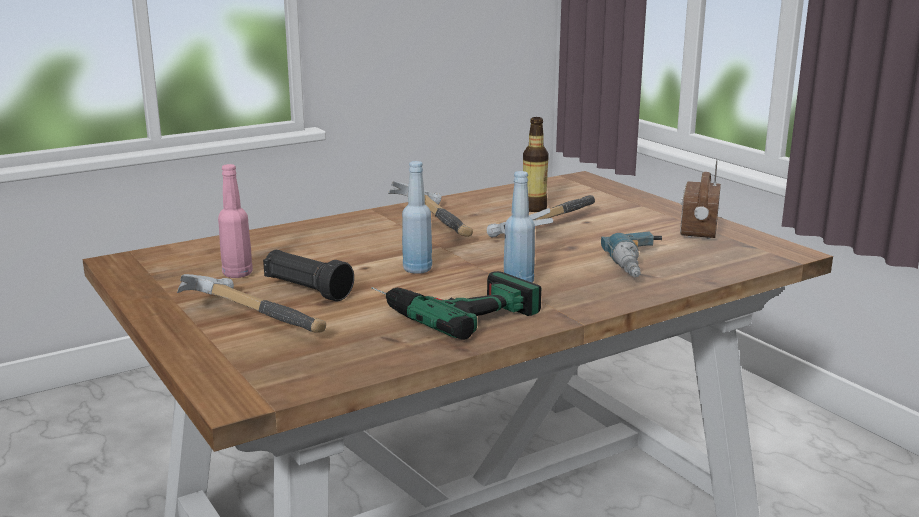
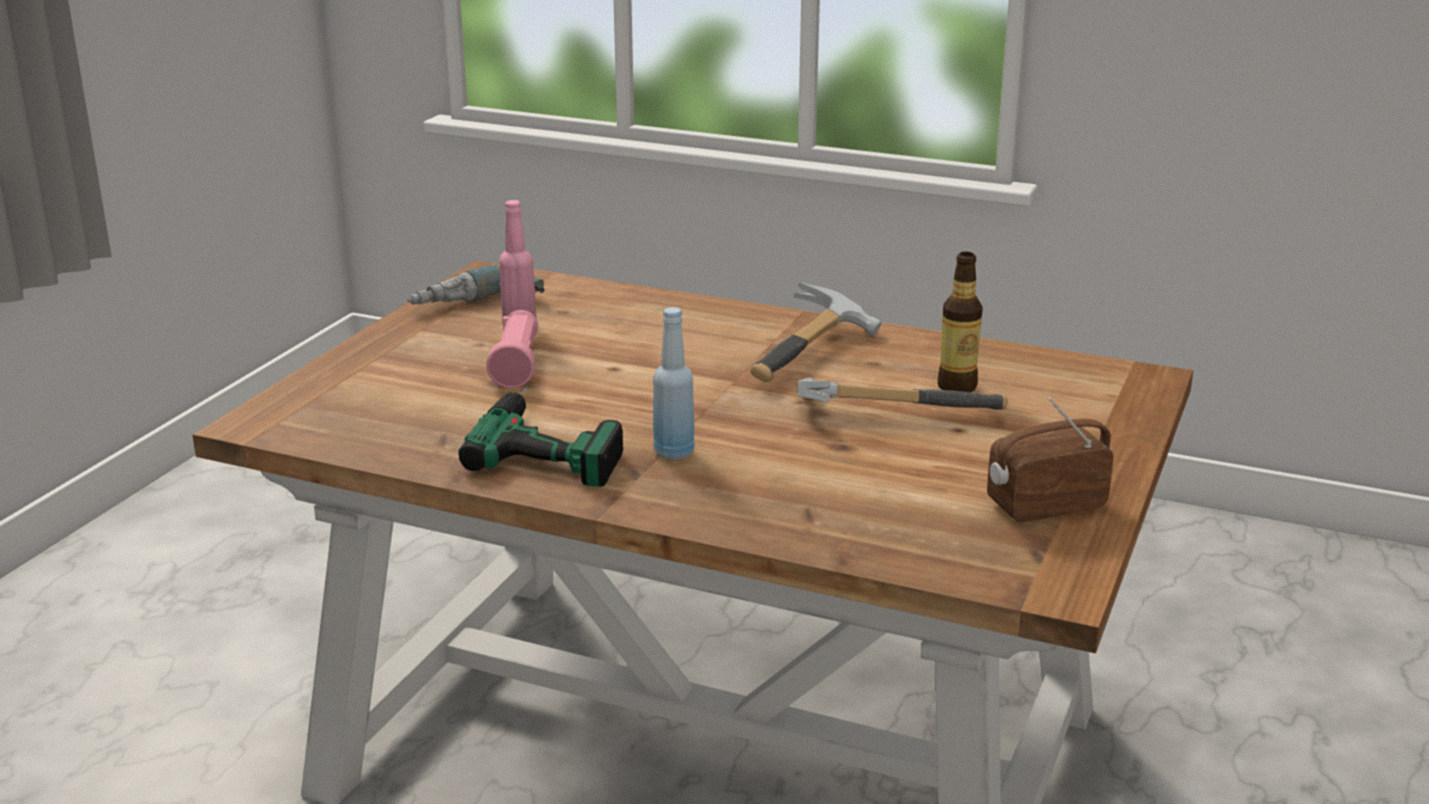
camera: 55 degrees right, 5 degrees up
hammer [177,274,326,333] -> none
black flashlight [263,250,354,302] -> pink flashlight [486,310,538,388]
blue bottle [402,161,432,274] -> none
power drill [601,232,662,277] -> power drill moved to [407,266,544,305]

